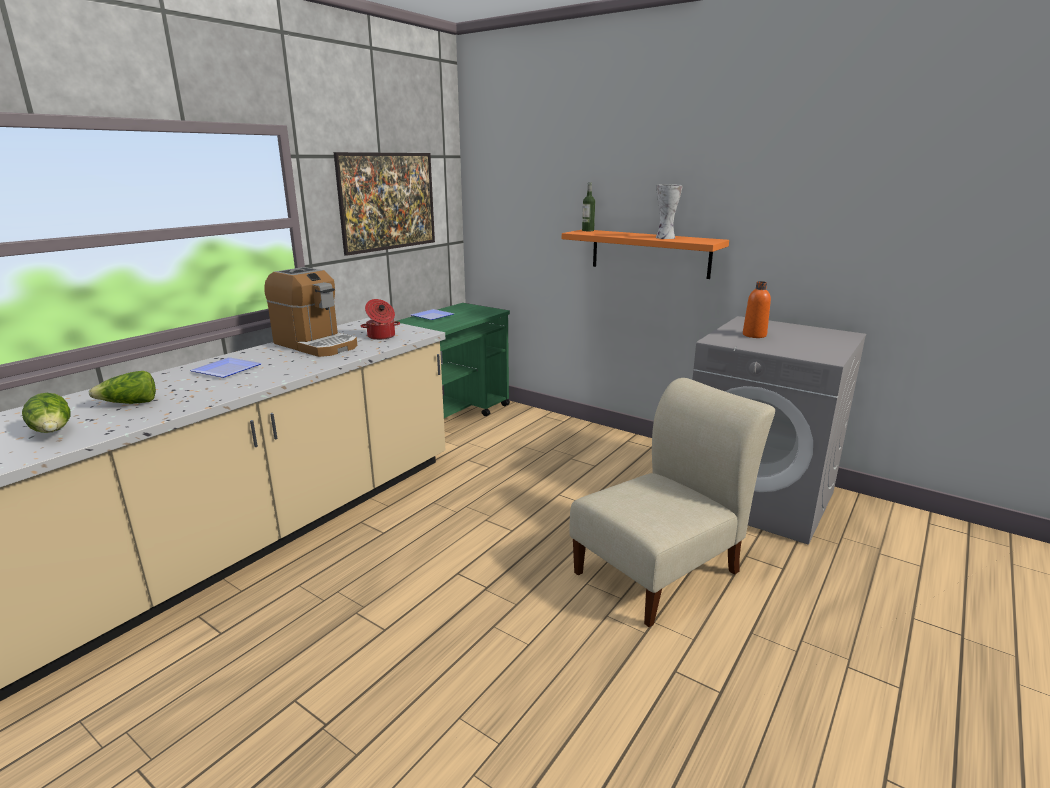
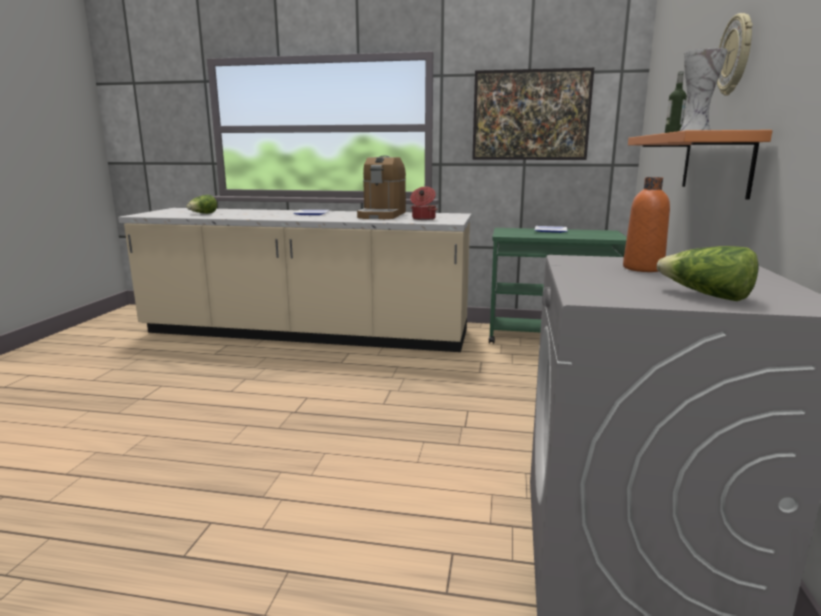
camera: 65 degrees right, 5 degrees down
lettuce [89,371,156,404] -> lettuce moved to [657,246,759,301]
beige chair [569,378,775,627] -> none
none -> wall clock [717,13,753,96]

